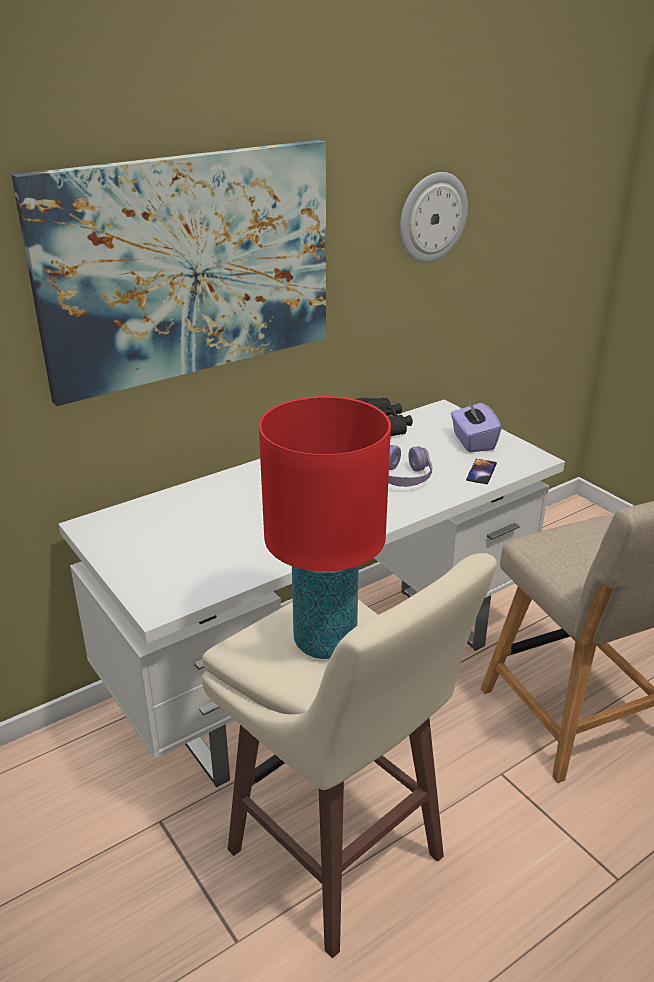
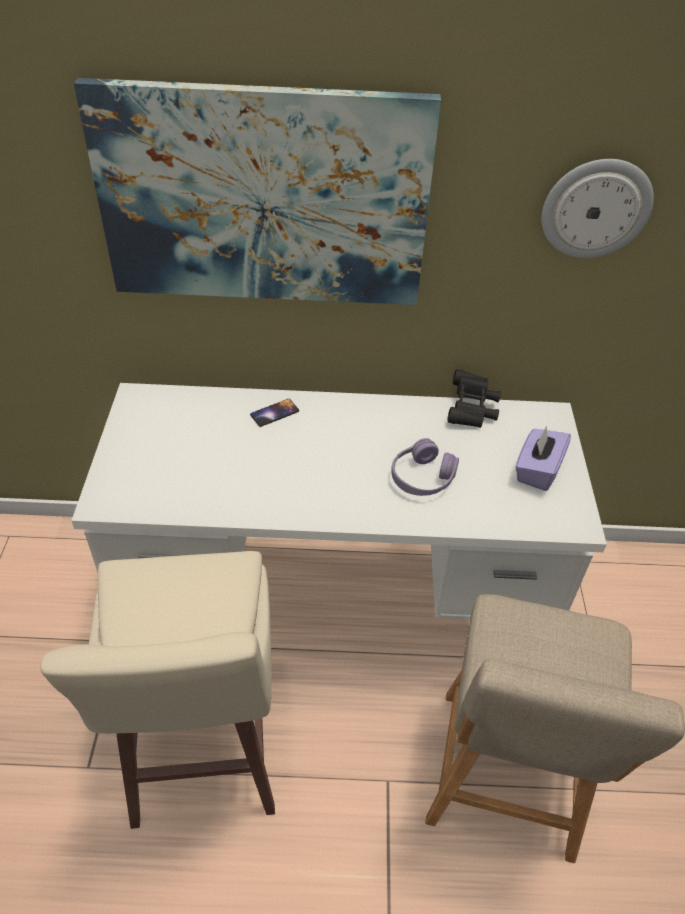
camera: 35 degrees right, 15 degrees up
red table lamp [259,396,391,659] -> none
phone [466,459,497,484] -> phone moved to [250,399,299,427]

